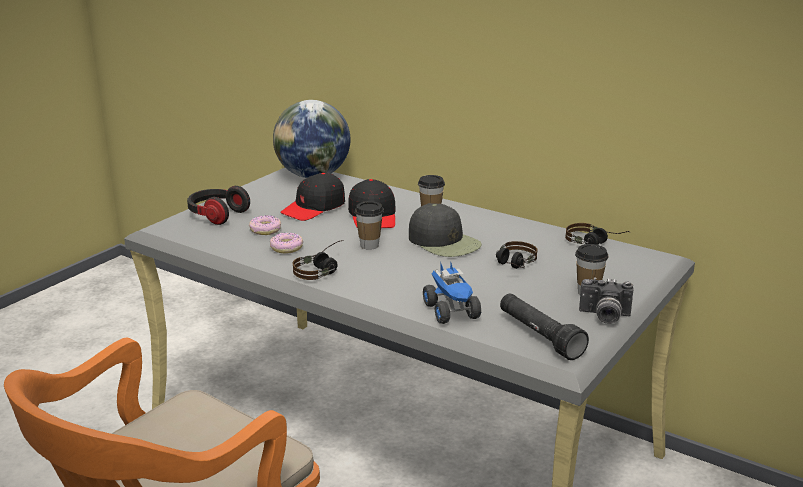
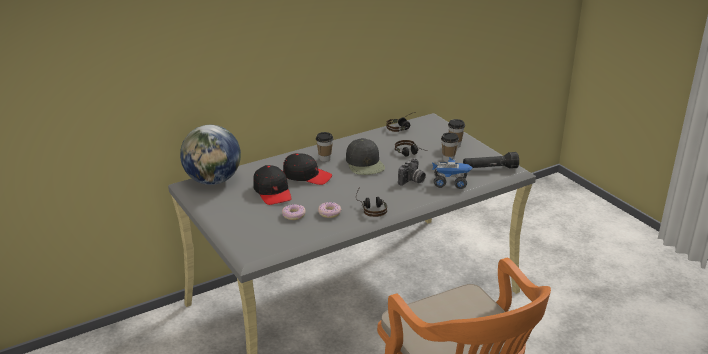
camera: 65 degrees left, 5 degrees up
headphones [187,186,250,225] -> none
cup [355,201,384,250] -> cup moved to [441,132,459,162]
black cap [409,203,482,257] -> black cap turned 90 degrees clockwise [346,138,385,175]
camera [579,278,633,324] -> camera moved to [398,158,426,186]

